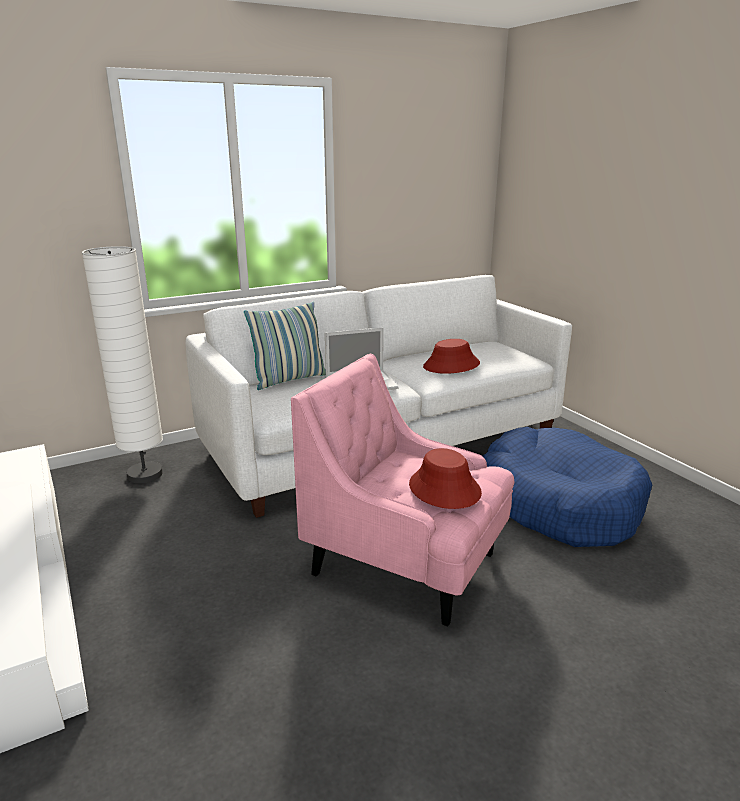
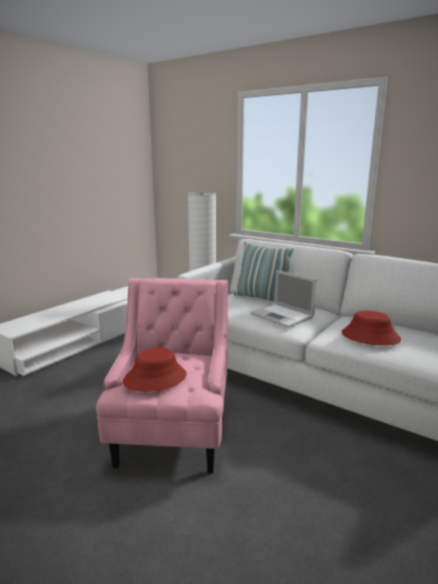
camera: 65 degrees right, 5 degrees down
blue dog bed [482,427,652,547] -> none

